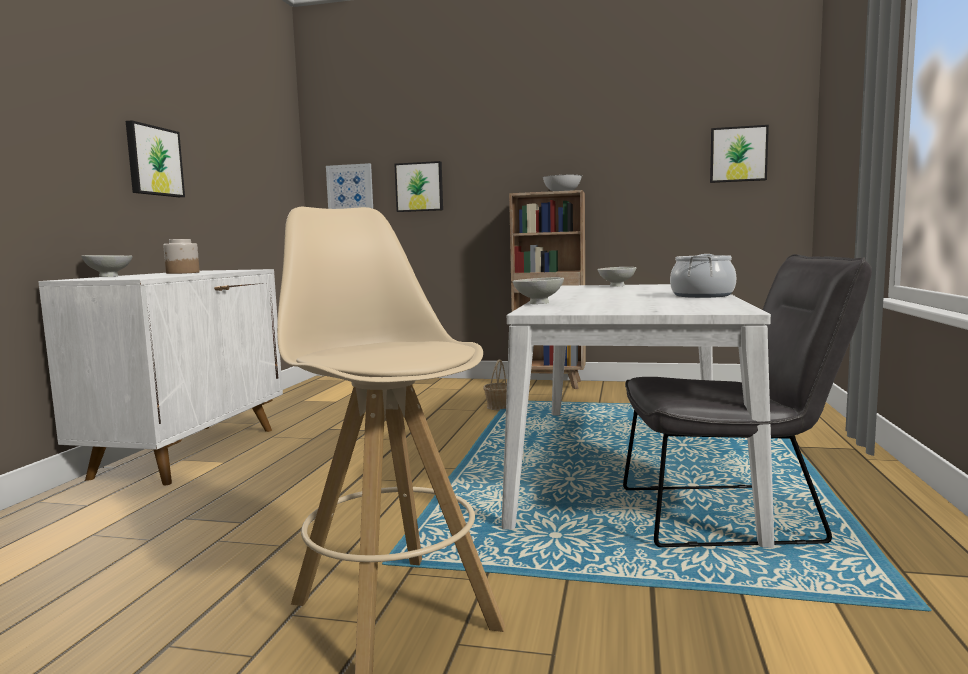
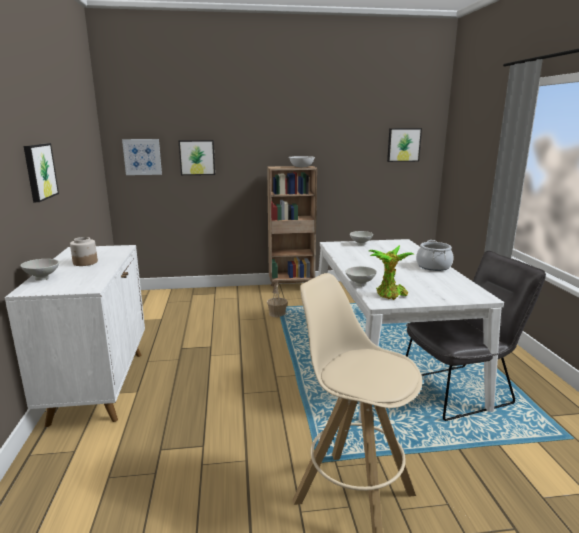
camera: 20 degrees left, 10 degrees up
none -> potted plant [369,245,415,300]

